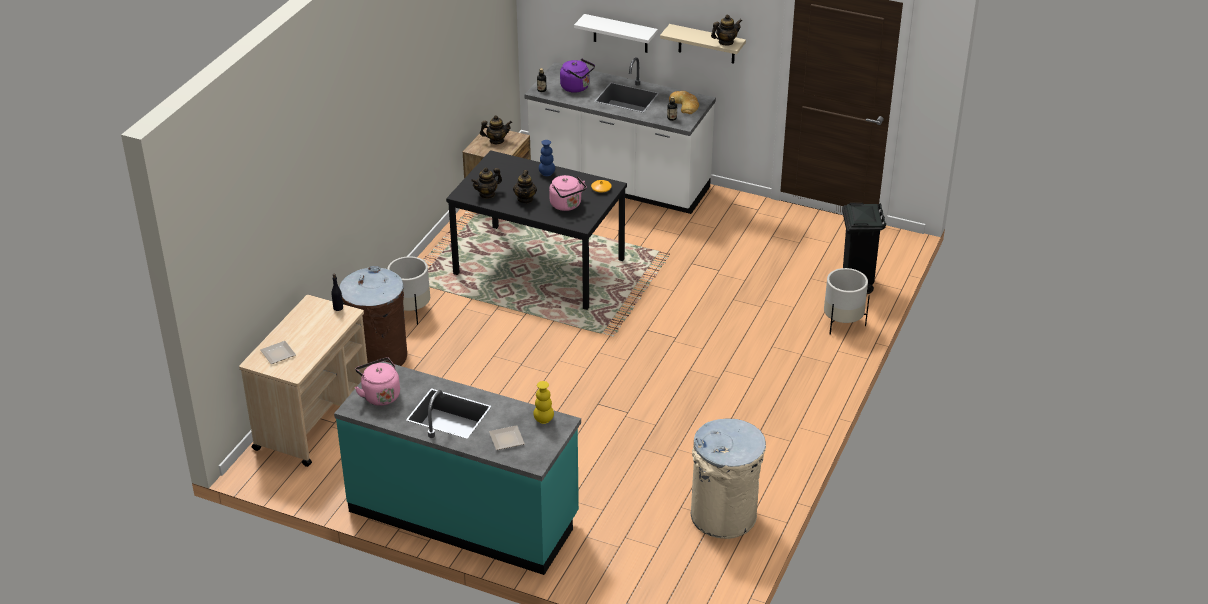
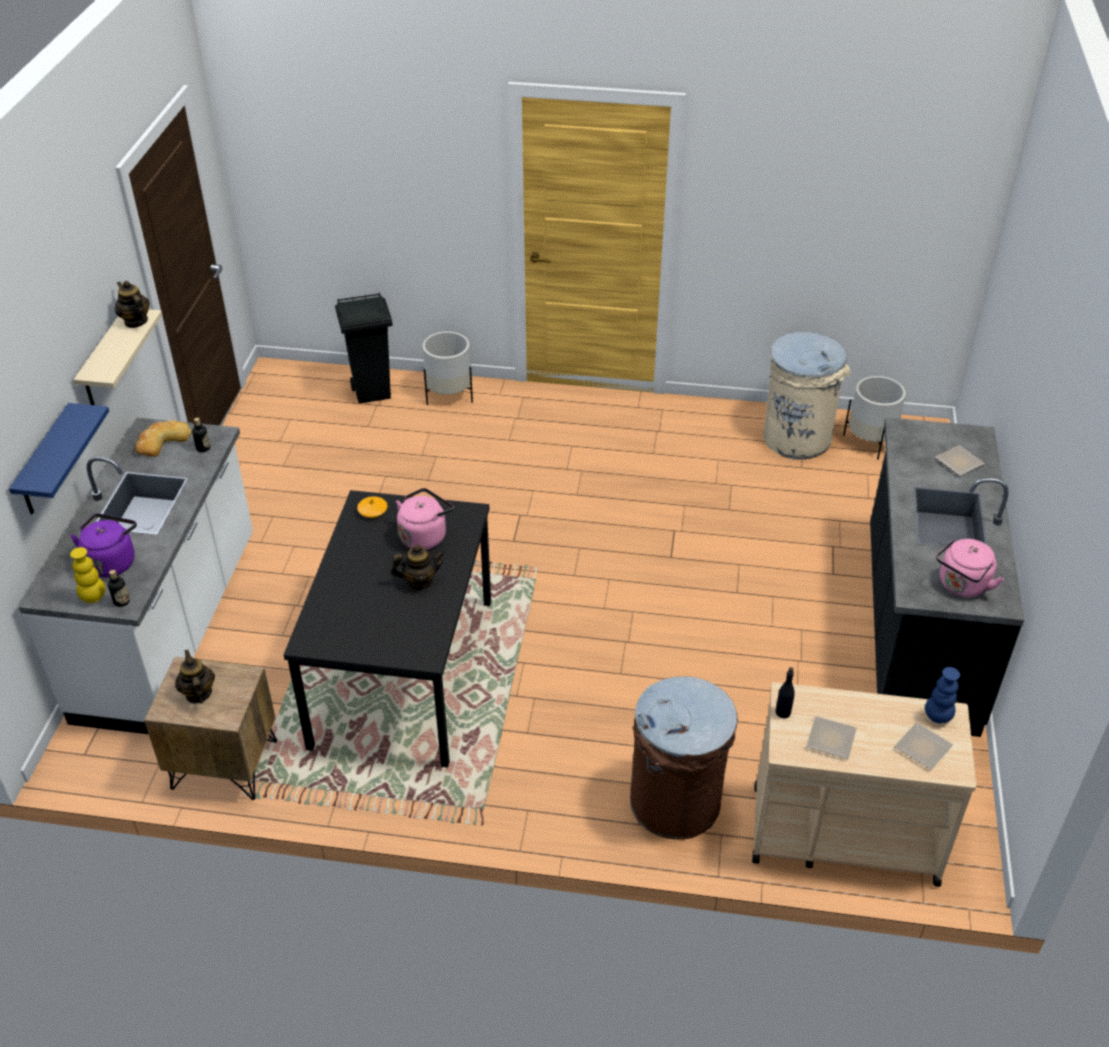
camera: 105 degrees left, 5 degrees up
turquoise counter [334,361,581,575] -> black counter [870,417,1024,737]
white planter [387,256,430,325] -> white planter moved to [843,376,906,460]
teapot [471,167,502,199] -> none
yellow vase [533,381,554,424] -> yellow vase moved to [70,547,105,603]
blue vase [539,140,555,176] -> blue vase moved to [925,667,960,724]
white shelf [574,14,658,53] -> blue shelf [9,403,109,514]
none -> plate [806,716,857,759]

